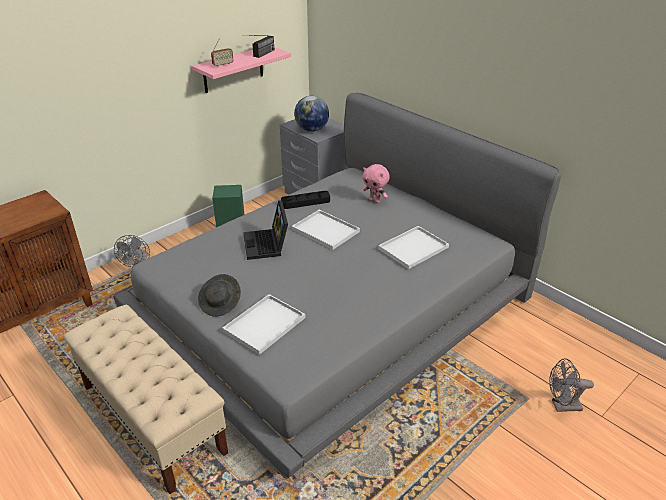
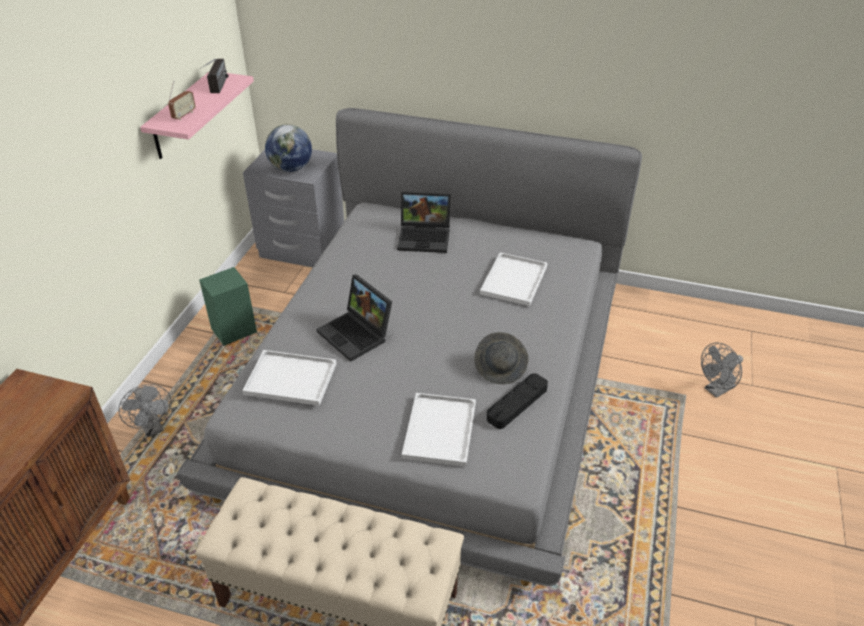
camera: 30 degrees left, 5 degrees up
grey hat [198,274,241,317] -> grey hat moved to [474,332,529,384]
black tray [281,191,330,209] -> black tray moved to [486,373,548,429]
white tray [292,210,360,250] -> white tray moved to [242,350,336,406]
pink plush toy [362,164,390,203] -> laptop [397,191,451,253]

